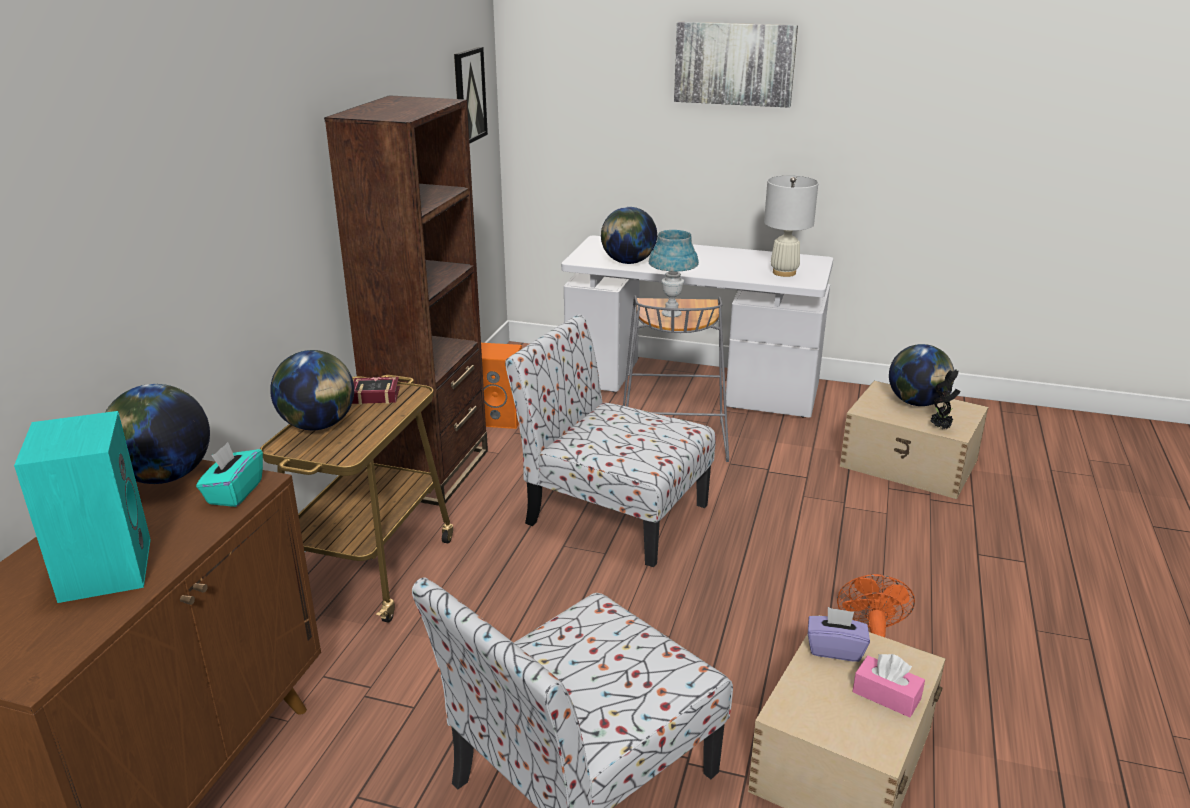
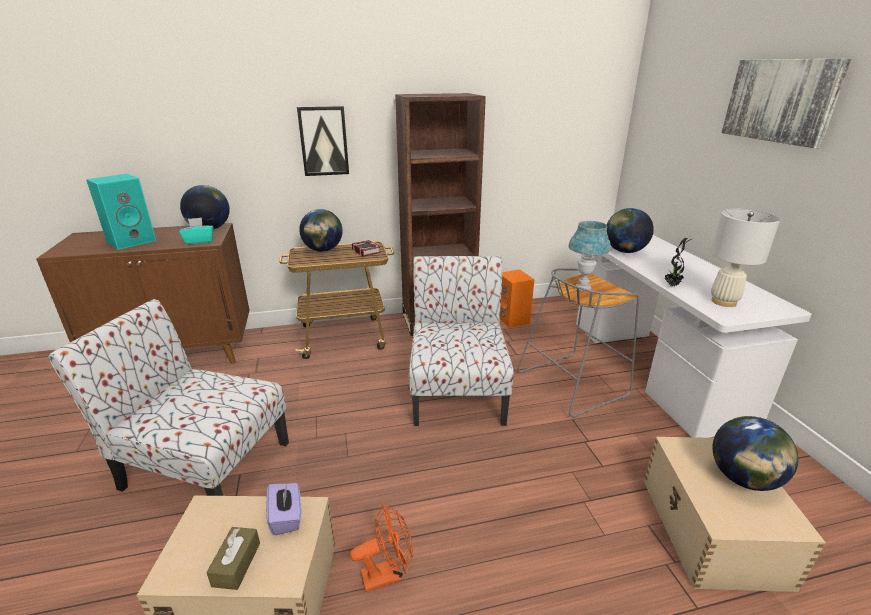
camera: 60 degrees right, 0 degrees up
picture [454,47,488,144] -> picture moved to [297,106,349,176]
pink tissue box [852,654,925,717] -> brown tissue box [206,527,260,590]
potted plant [931,370,960,429] -> potted plant moved to [665,238,692,286]

